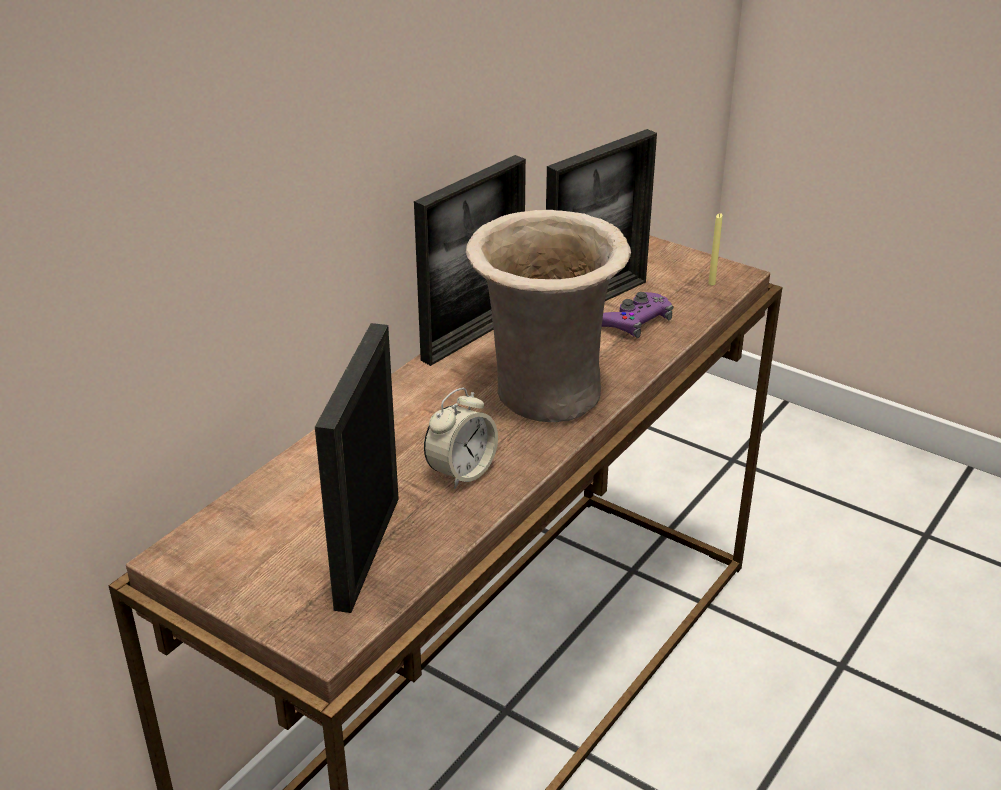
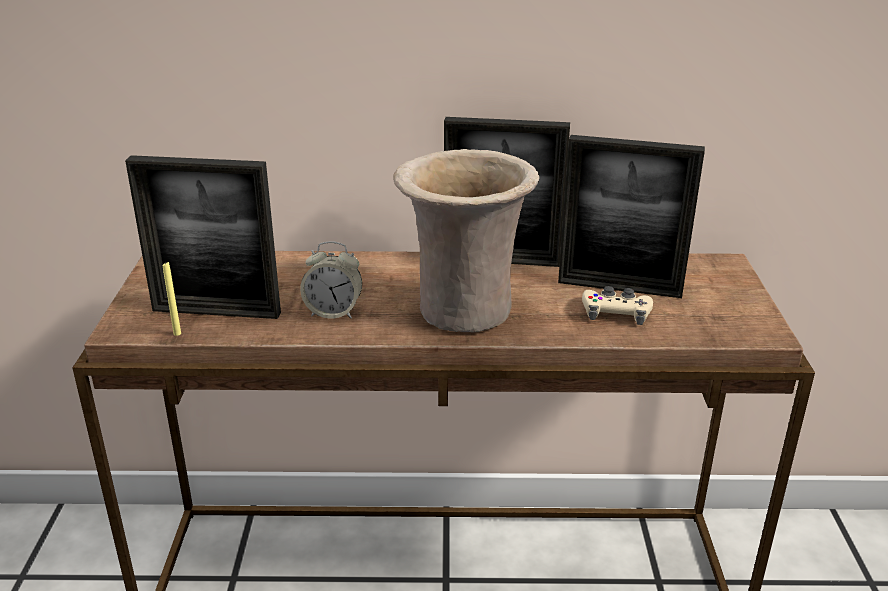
camera: 55 degrees right, 5 degrees down
picture frame [315,323,399,613] -> picture frame turned 150 degrees counterclockwise [125,155,281,319]
purple game controller [602,292,674,338] -> beige game controller [582,286,653,325]
yellow candle [708,213,722,285] -> yellow candle moved to [163,262,181,336]

